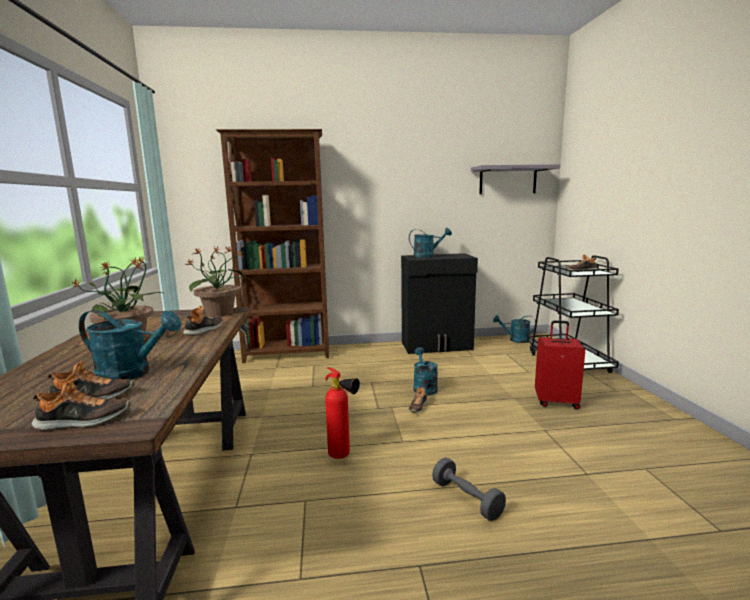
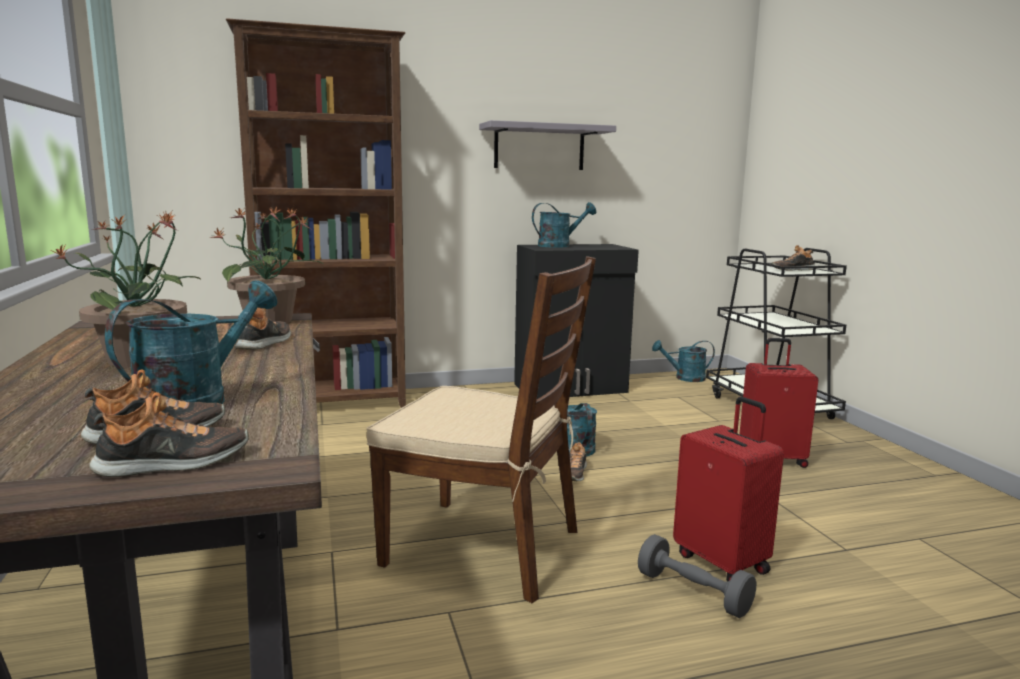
camera: 10 degrees left, 0 degrees up
turquoise watering can [79,310,182,380] -> turquoise watering can turned 60 degrees counterclockwise [105,281,277,404]
fire extinguisher [325,368,360,459] -> brown chair [366,256,596,603]
grey shelf [471,164,560,194] -> grey shelf moved to [479,120,616,170]
none -> red suitcase [673,397,784,581]

